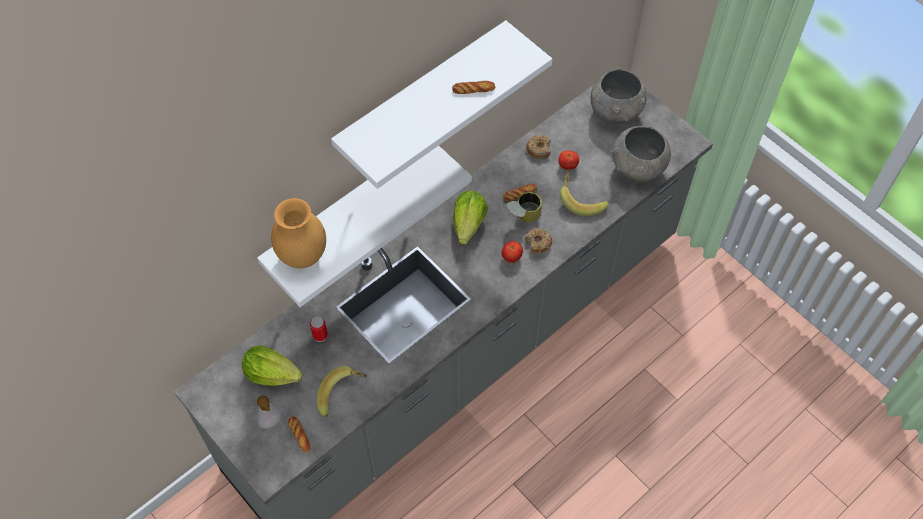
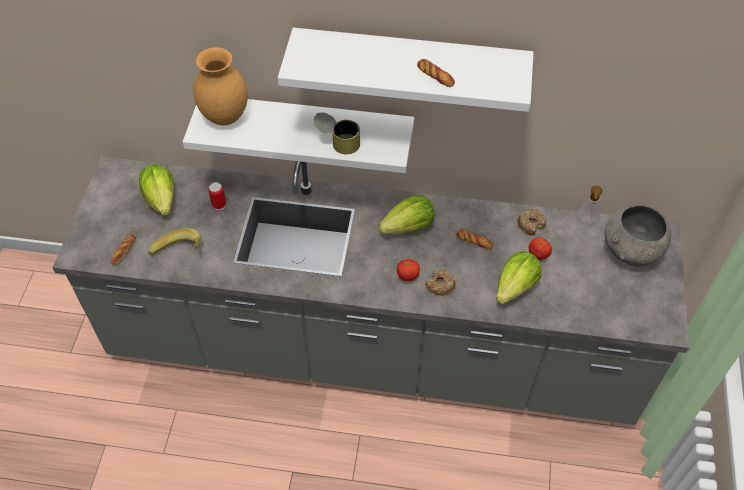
camera: 50 degrees right, 5 degrees down
soap dispenser [257,396,282,429] -> soap dispenser moved to [576,186,603,225]
can [506,192,542,222] -> can moved to [314,112,360,154]
banana [560,170,609,216] -> lettuce [496,251,541,304]
grey bowl [612,126,671,182] -> none

